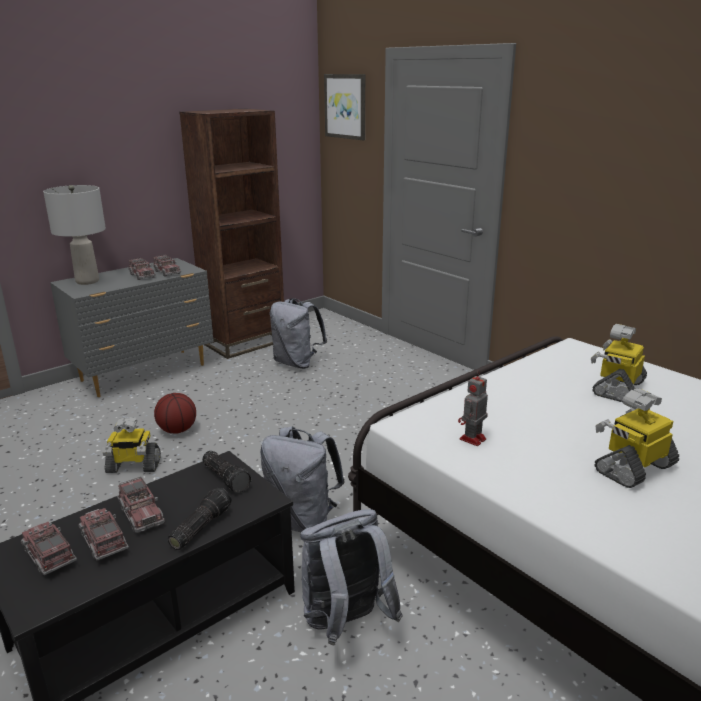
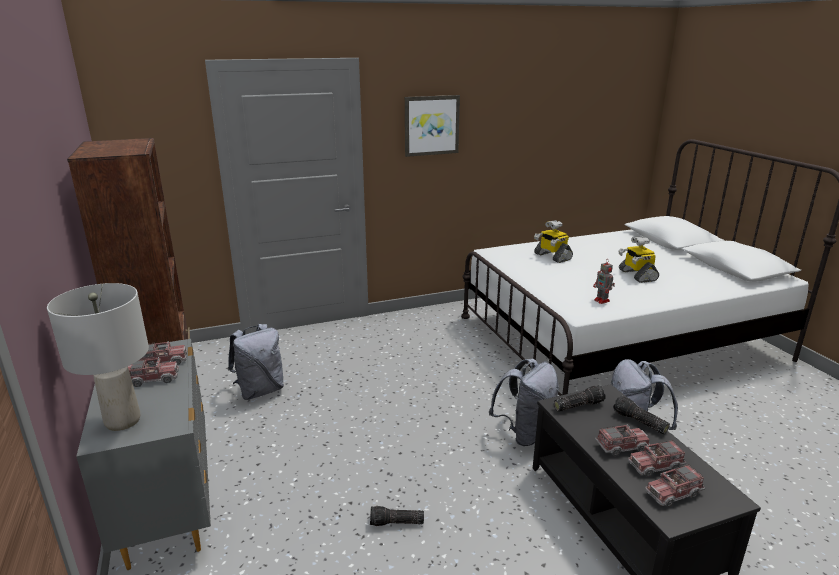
camera: 70 degrees left, 0 degrees up
toy robot [102,417,161,473] -> flashlight [370,506,424,526]
basketball [154,393,196,434] -> none
picture [324,74,365,140] -> picture moved to [405,95,460,157]

